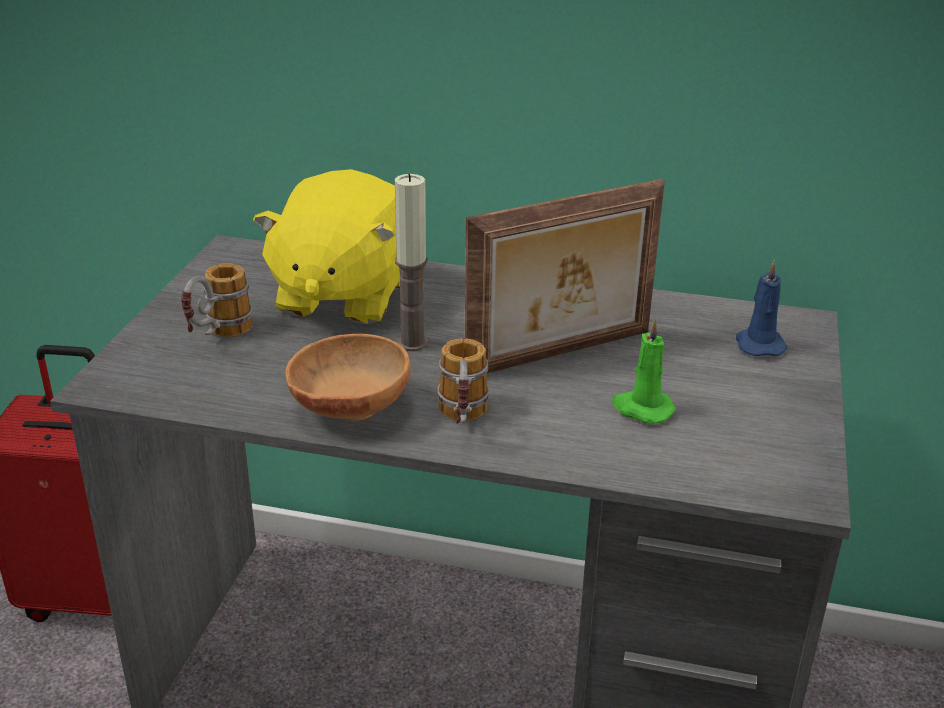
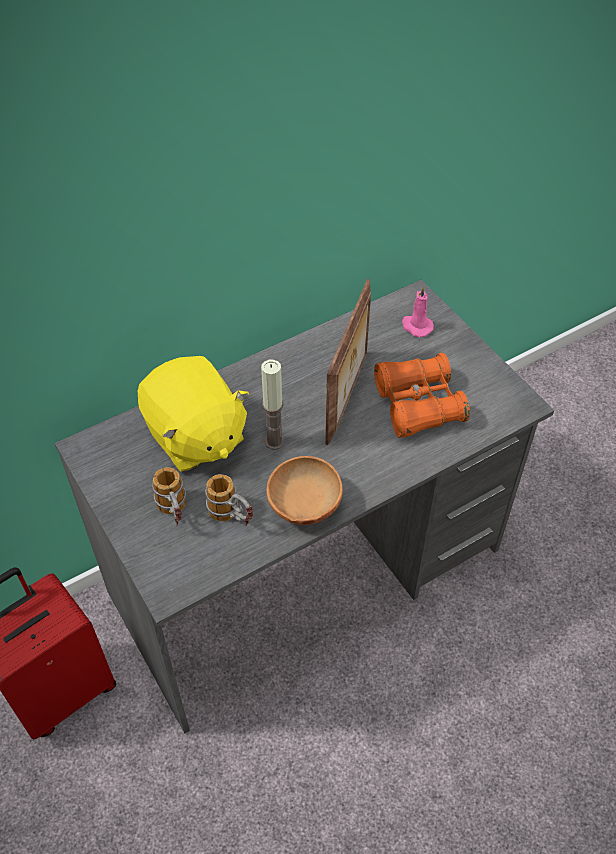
camera: 45 degrees left, 20 degrees up
mug [437,338,489,424] -> mug moved to [205,474,253,526]
green candle [612,318,676,424] -> orange binoculars [374,353,470,438]
blue candle [736,259,788,356] -> pink candle [402,287,434,337]

